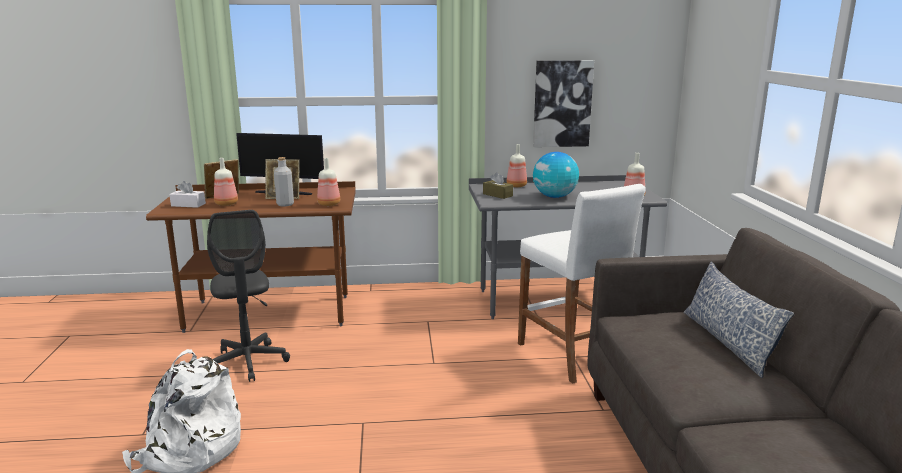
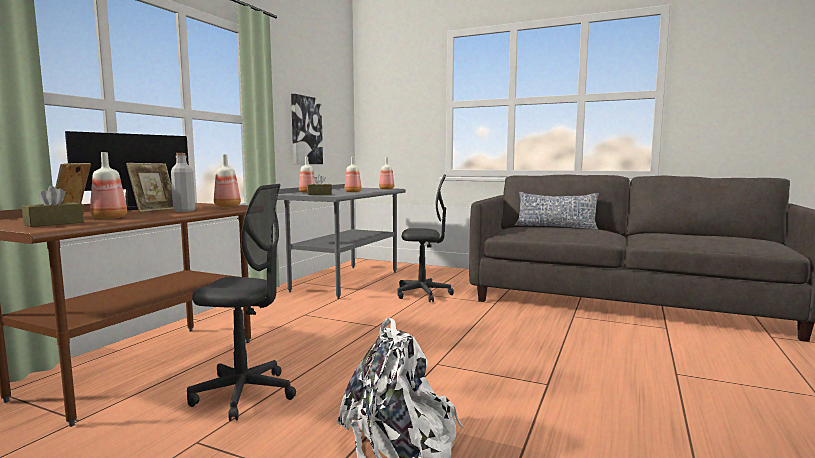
camera: 60 degrees left, 10 degrees down
white tissue box [169,181,206,208] -> brown tissue box [22,186,84,227]
white stool [518,184,646,384] -> grey office chair [397,174,454,302]
globe [533,152,579,198] -> bottle [345,157,362,192]

